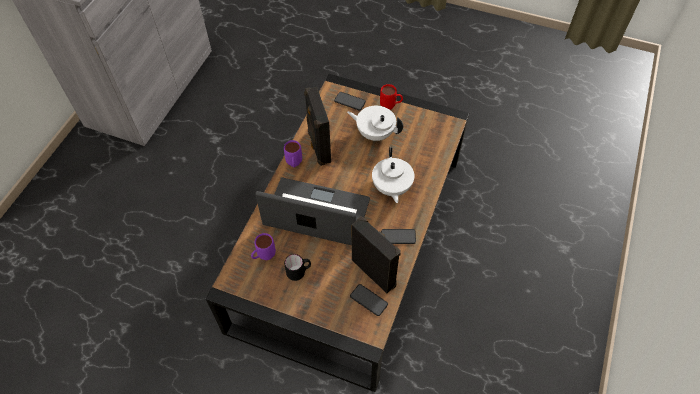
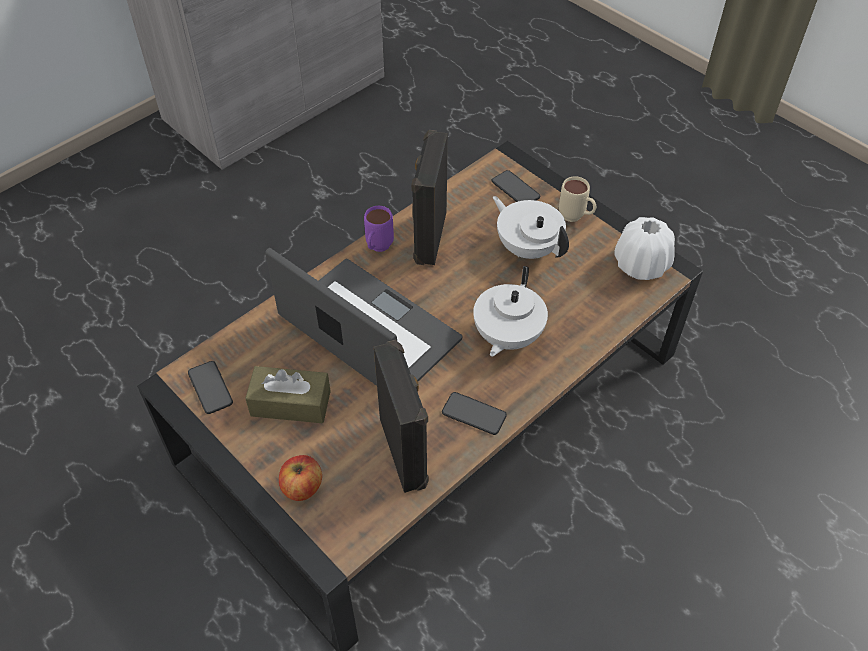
camera: 25 degrees right, 5 degrees down
purple mug [251,233,276,260] -> none
black mug [284,254,311,281] -> brown tissue box [245,366,331,423]
phone [350,284,388,316] -> phone moved to [188,361,233,414]
red mug [380,84,403,110] -> beige mug [559,176,596,222]
none -> apple [279,455,322,501]
none -> white vase [614,217,675,280]

